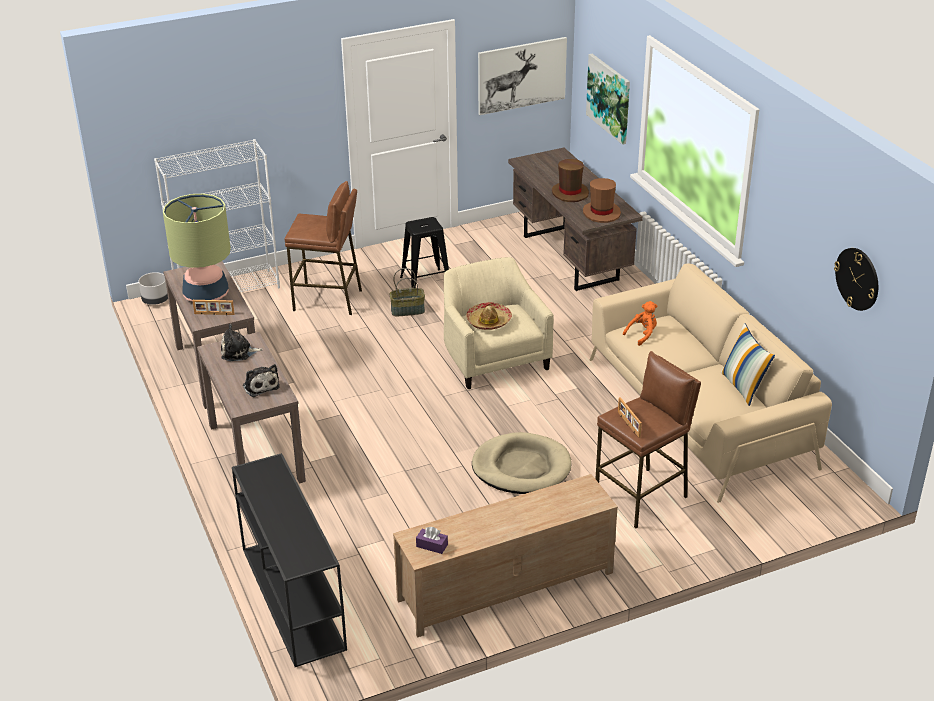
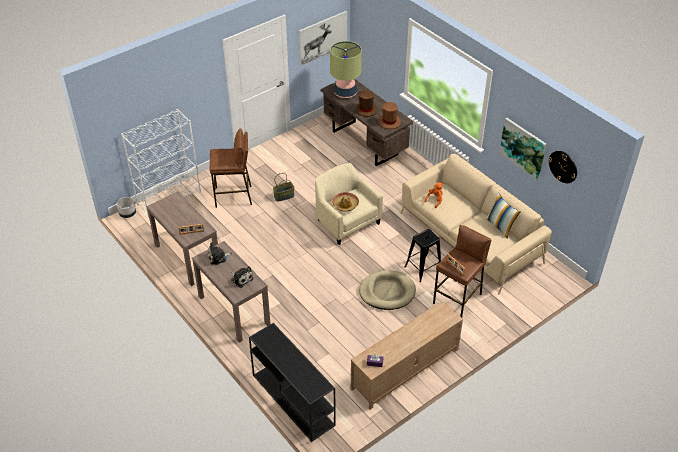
camera: 15 degrees left, 10 degrees up
table lamp [163,194,231,302] -> table lamp moved to [330,41,362,98]
black stool [400,217,449,288] -> black stool moved to [405,229,441,282]
picture [586,54,630,145] -> picture moved to [499,118,546,180]

